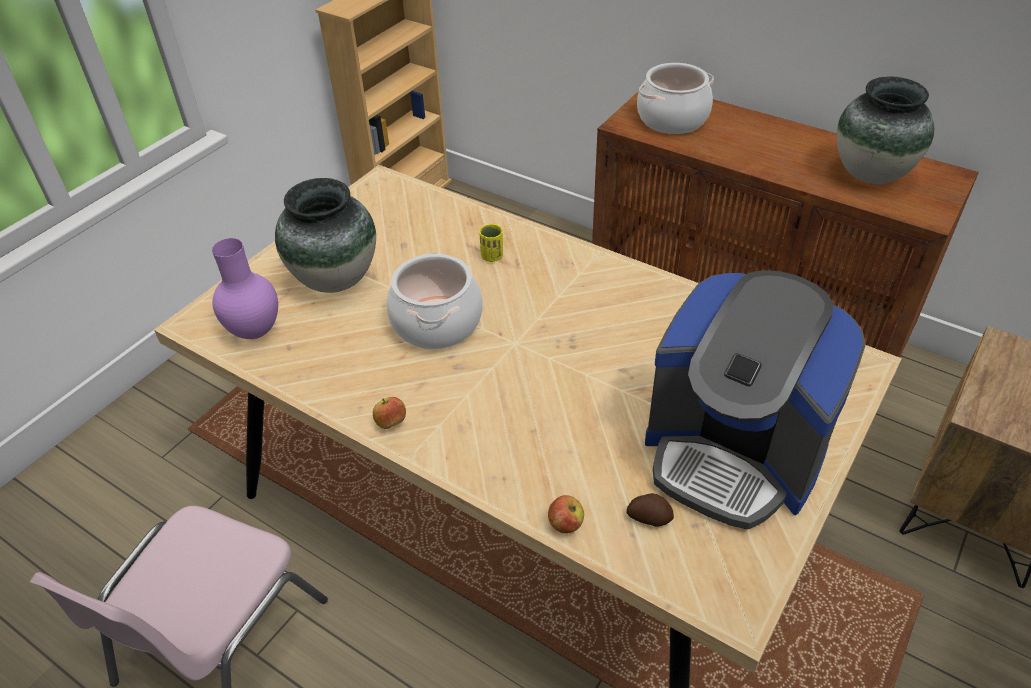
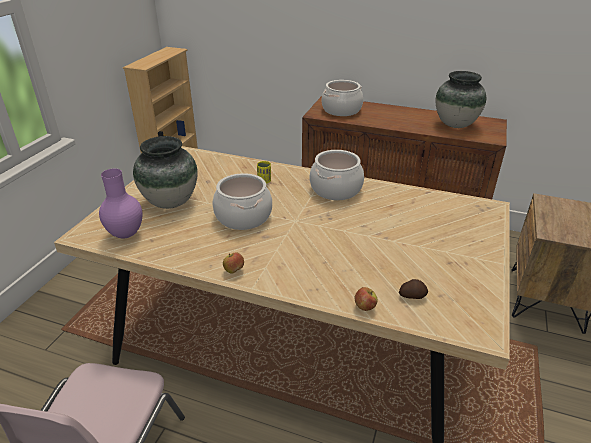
camera: 15 degrees left, 10 degrees down
coffee machine [645,270,865,530] -> none
none -> cooking pot [310,150,364,200]

